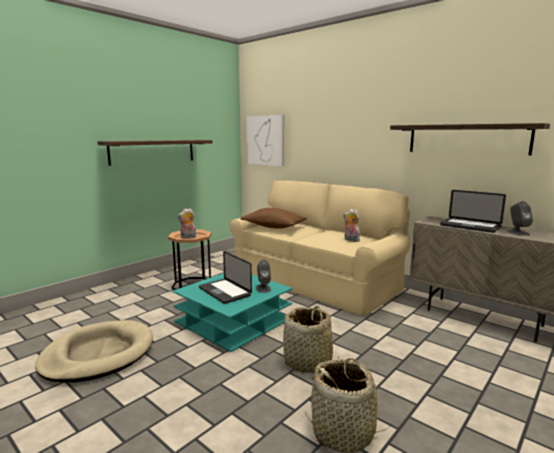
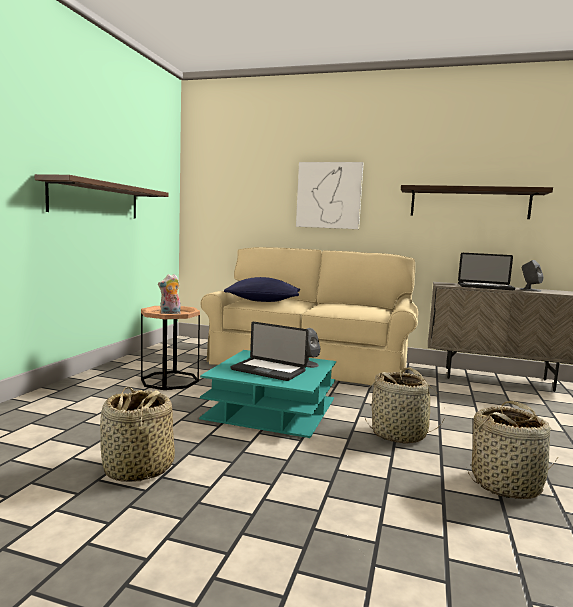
camera: 25 degrees left, 5 degrees down
beige dog bed [35,320,153,382] -> basket [100,387,175,482]
brown pillow [241,208,307,229] -> blue pillow [224,277,300,302]
picture [247,115,284,166] -> picture moved to [296,162,364,229]
plush toy [343,209,360,242] -> none

